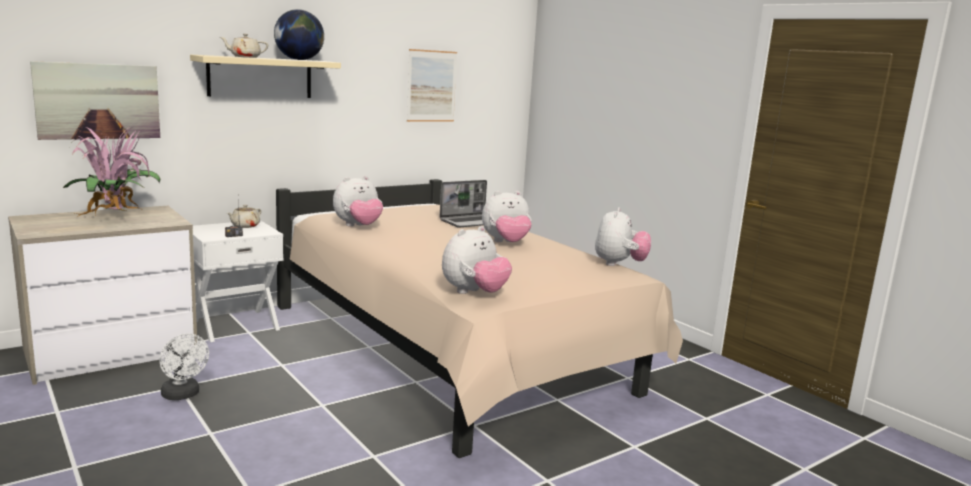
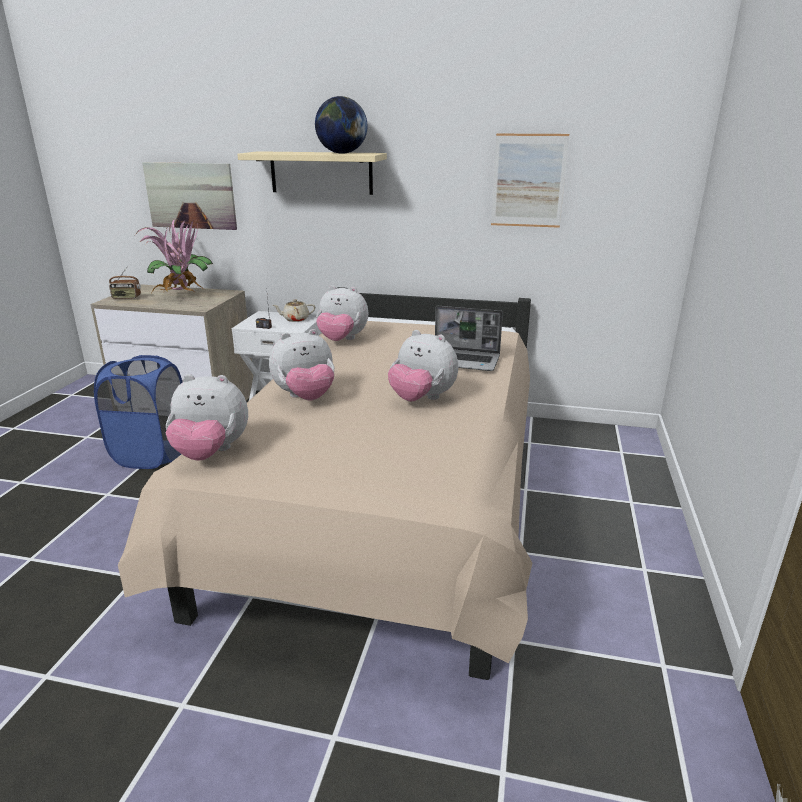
camera: 50 degrees right, 10 degrees up
white fan [159,333,209,400] -> blue laundry basket [94,355,183,469]
beige teapot [220,33,268,58] -> none
plush toy [595,207,651,266] -> plush toy moved to [269,329,334,400]
none -> radio [109,267,141,299]

